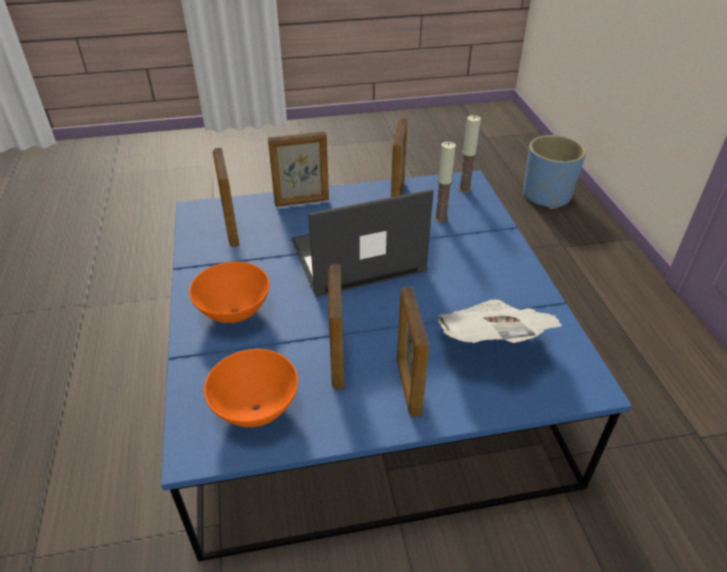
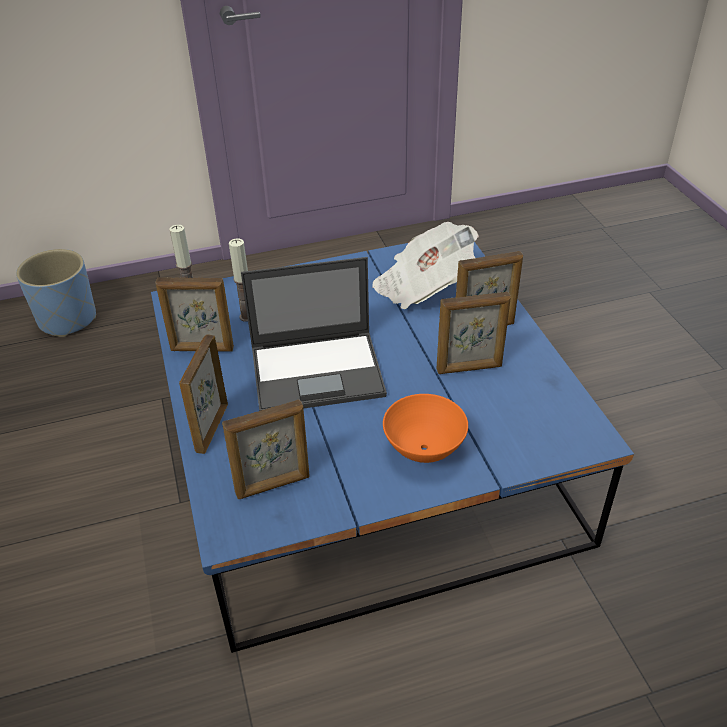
camera: 95 degrees left, 0 degrees up
orange bowl [204,349,298,427] -> none
picture frame [268,131,329,207] -> picture frame turned 150 degrees counterclockwise [179,334,228,454]
laptop [291,189,434,297] -> laptop turned 75 degrees counterclockwise [241,257,387,411]

